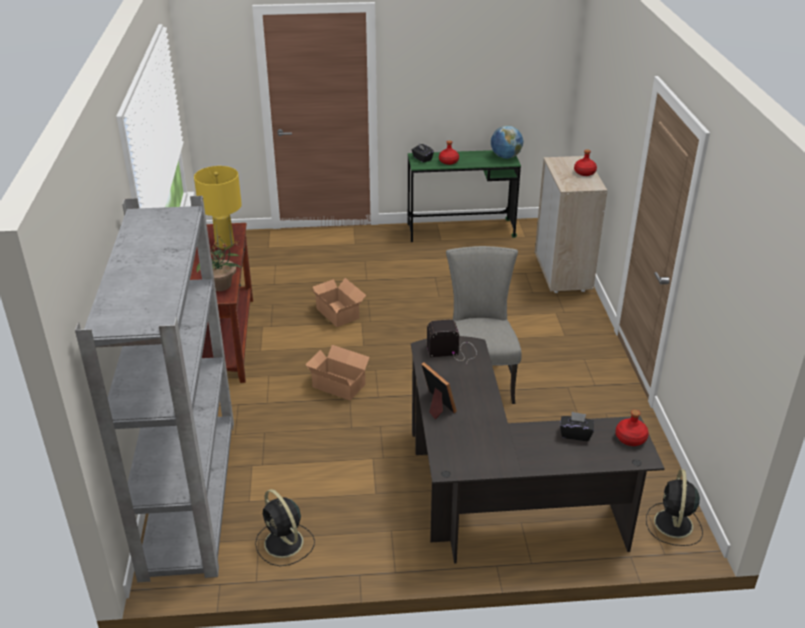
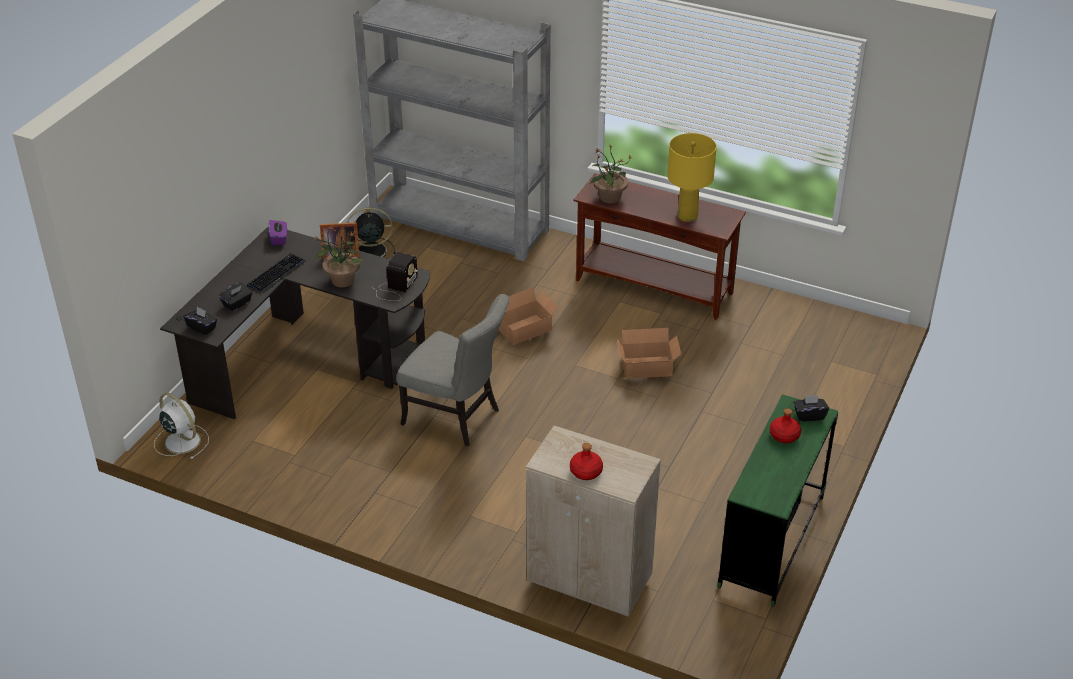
camera: 120 degrees right, 5 degrees up
globe [491,125,523,159] -> none
red bottle [615,410,649,446] -> black tissue box [184,307,217,335]
black fan [646,469,703,546] -> white fan [154,393,209,459]
none -> keyboard [247,253,306,293]
none -> purple tissue box [269,220,287,245]
none -> potted plant [314,224,363,287]

